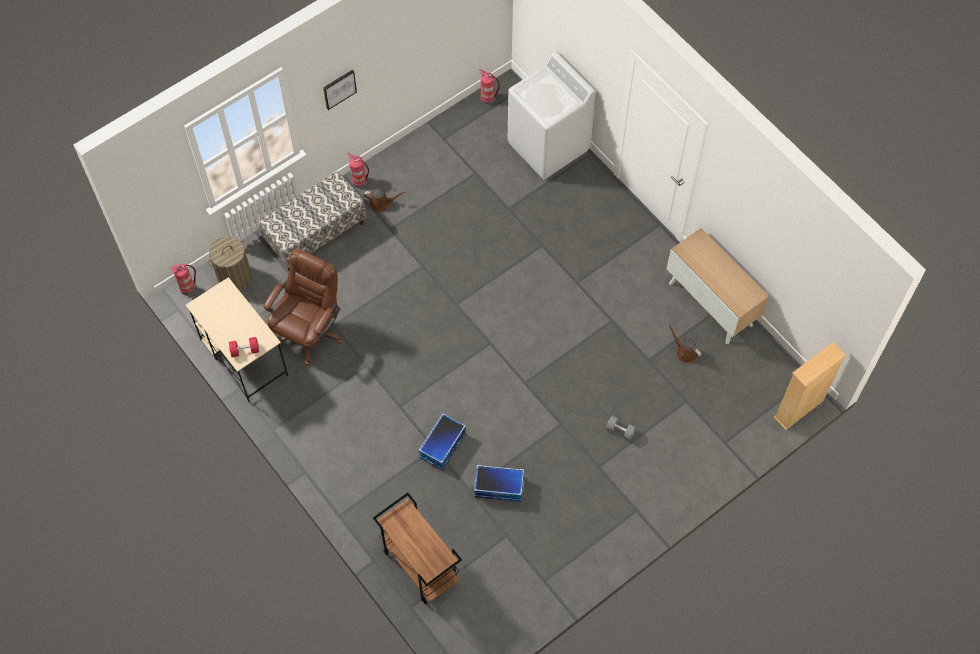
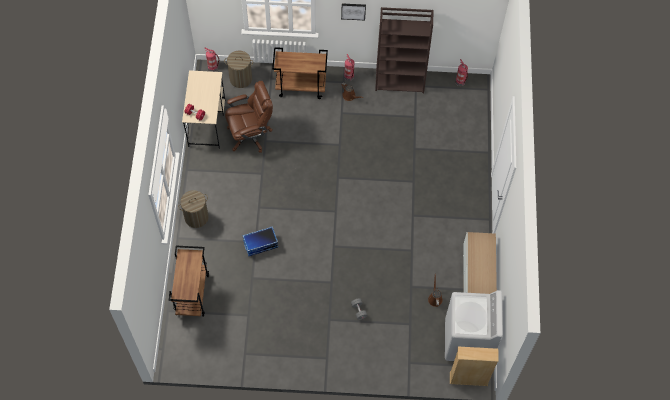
camera: 40 degrees right, 0 degrees up
bench [259,171,366,271] -> brown cart [272,47,328,99]
storage box [474,465,524,502] -> none
white washing machine [508,51,596,179] -> white washing machine moved to [445,290,503,361]
none -> laundry basket [178,190,209,228]
none -> brown bookcase [375,7,434,93]

